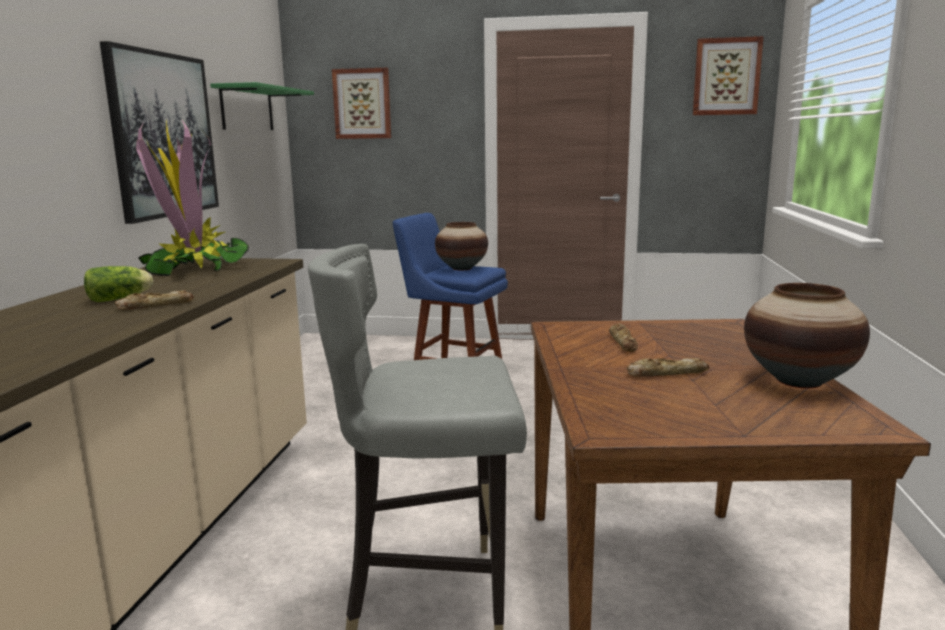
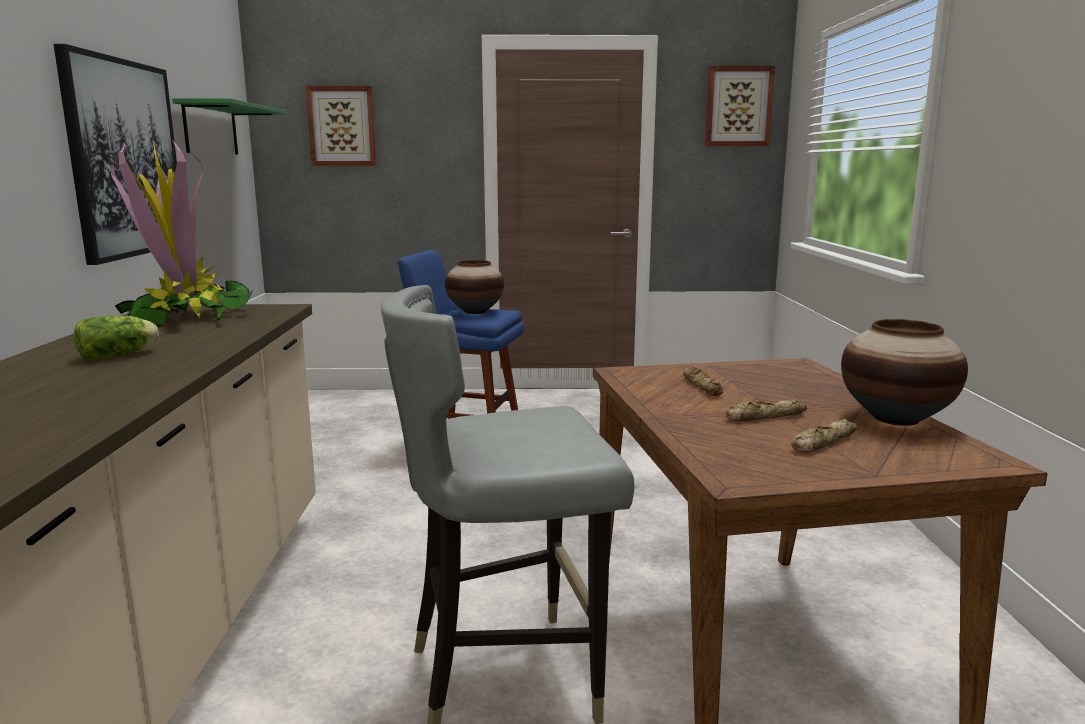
camera: 10 degrees left, 0 degrees up
bread [115,290,194,310] -> bread moved to [791,419,858,453]

